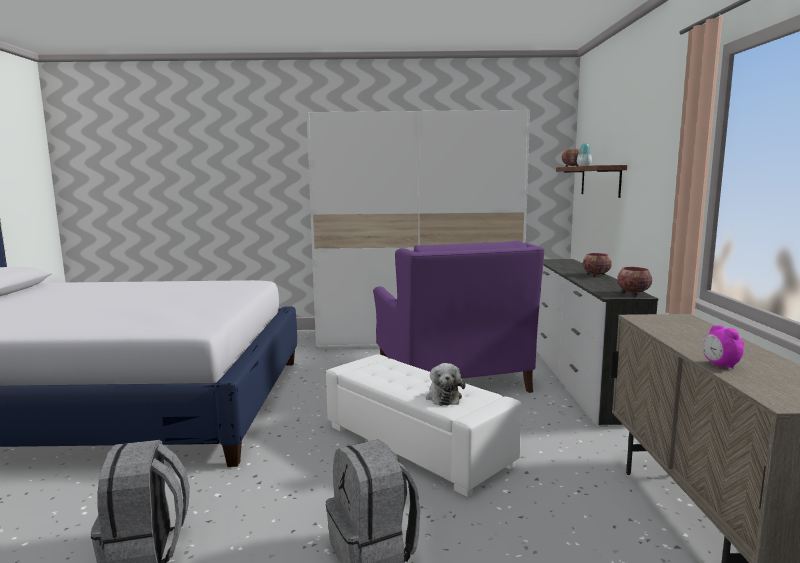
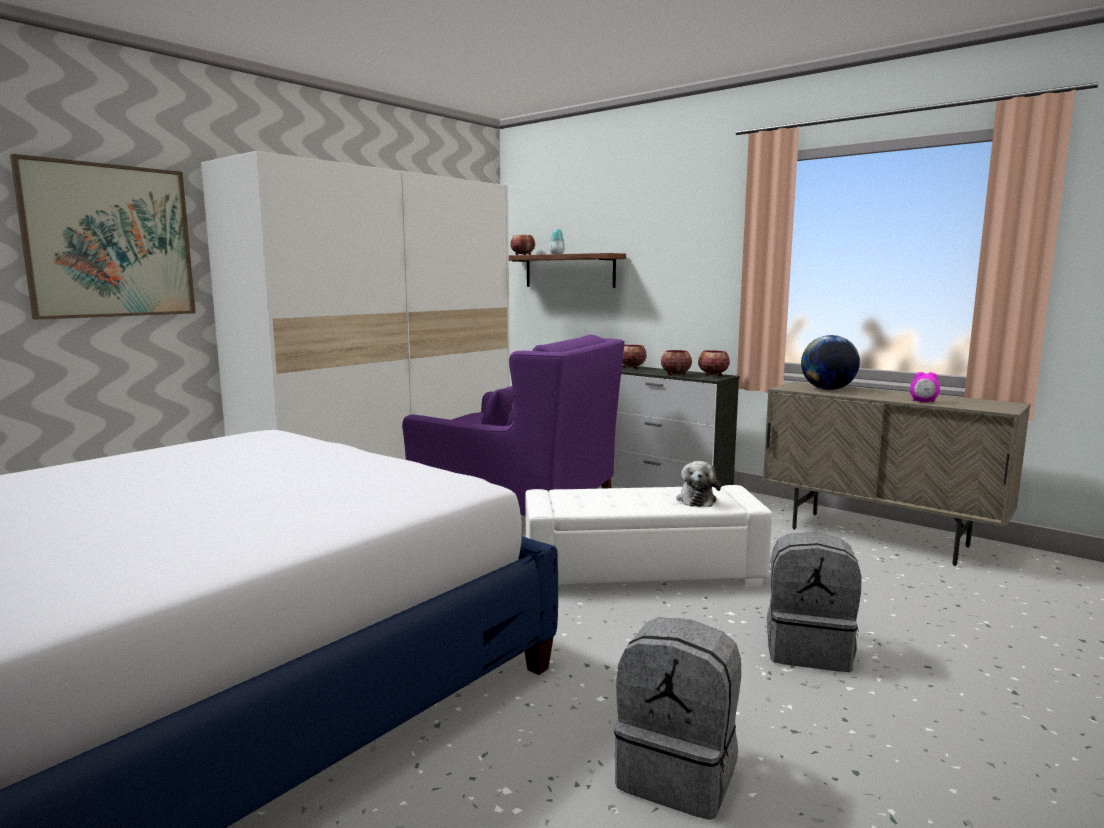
camera: 50 degrees left, 0 degrees up
plush toy [426,363,465,406] -> plush toy turned 60 degrees clockwise [676,461,721,507]
none -> picture [10,154,196,320]
none -> bowl [661,350,692,376]
none -> globe [801,335,860,390]

